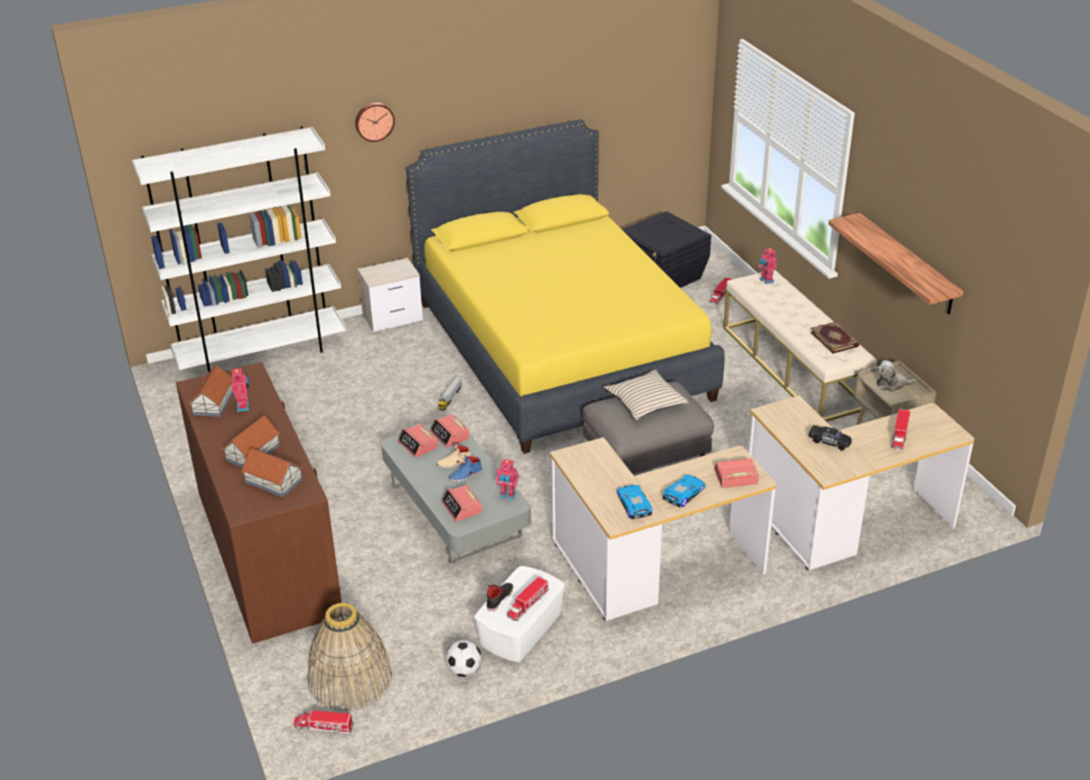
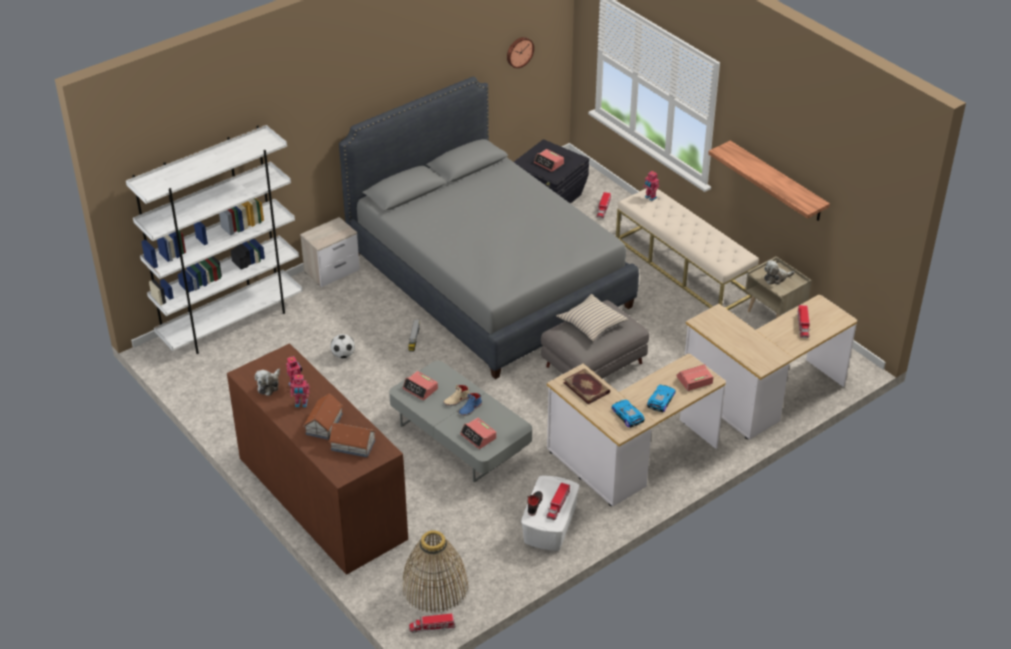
camera: 15 degrees left, 5 degrees up
toy house [189,365,234,417] -> plush toy [255,369,280,396]
wall clock [355,103,395,142] -> wall clock moved to [507,37,534,68]
yellow bed [406,119,724,454] -> grey bed [339,77,639,379]
alarm clock [430,414,470,448] -> alarm clock moved to [534,149,564,172]
football [446,640,482,677] -> football moved to [331,334,355,358]
toy robot [496,459,519,500] -> toy robot moved to [290,375,310,407]
black toy car [808,425,852,451] -> none
book [810,322,859,354] -> book moved to [564,369,610,404]

